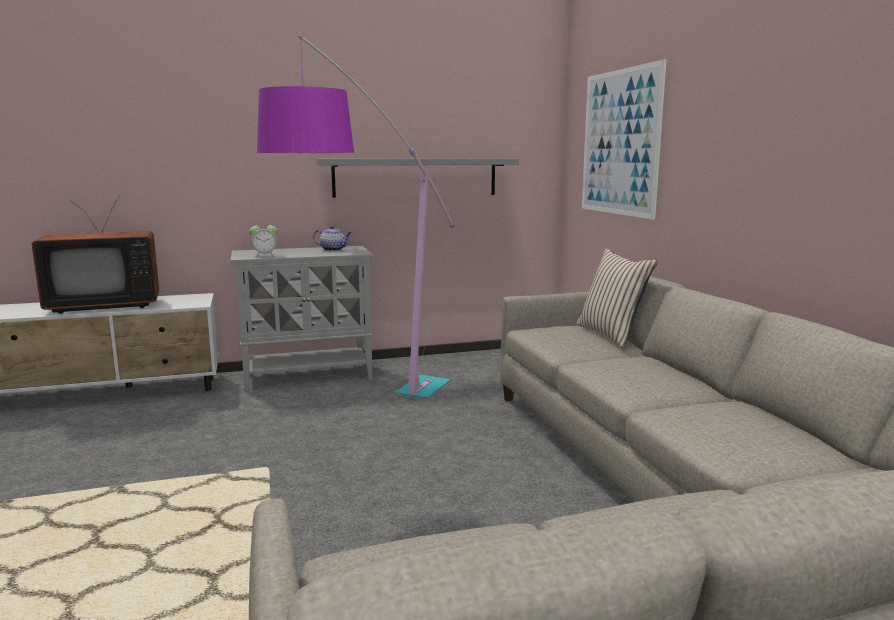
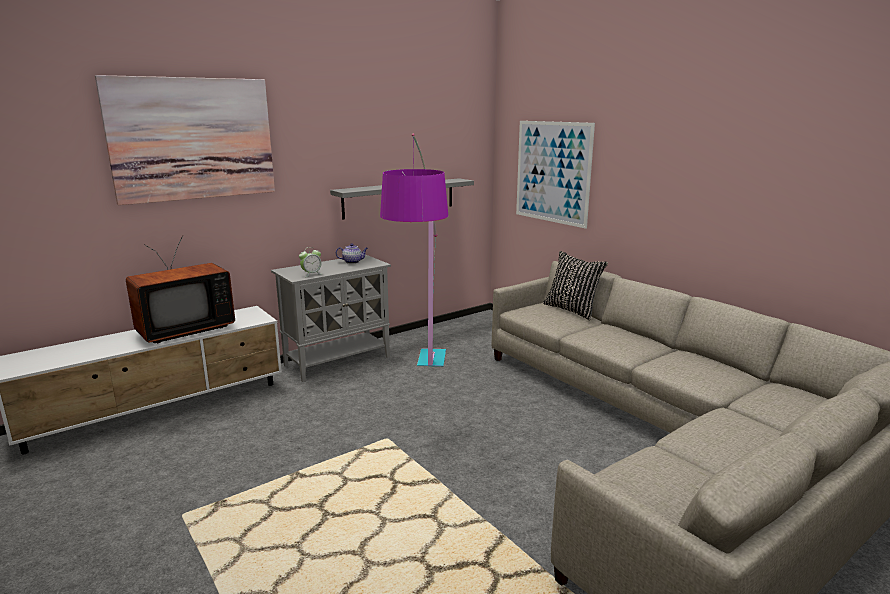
camera: 20 degrees left, 5 degrees up
beige pillow [576,249,658,349] -> black pillow [543,251,608,320]
none -> picture [95,75,275,205]

